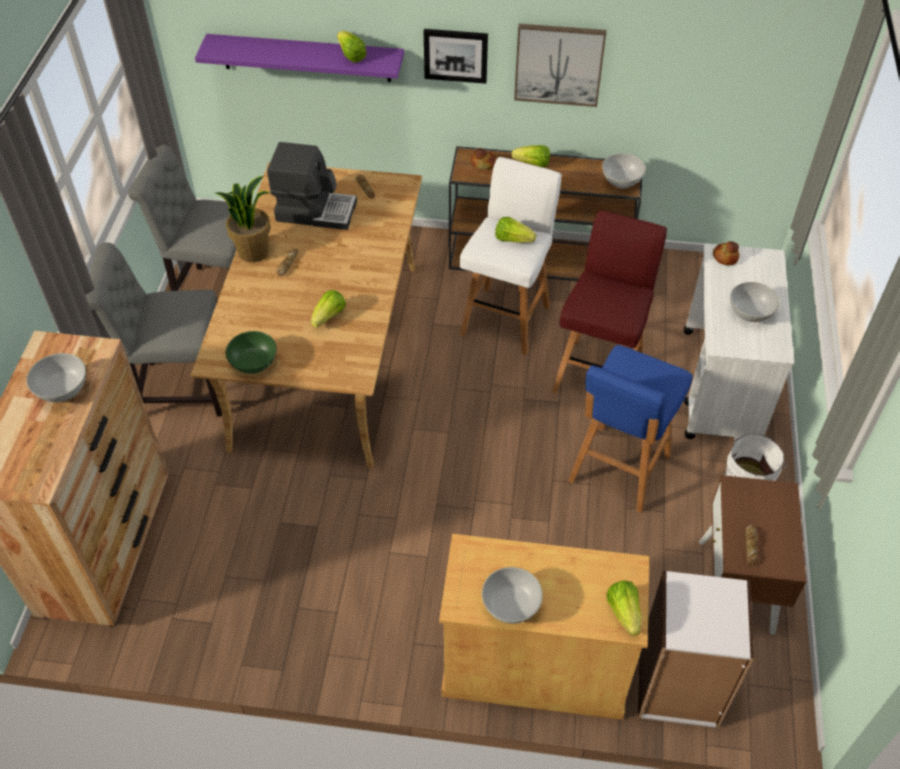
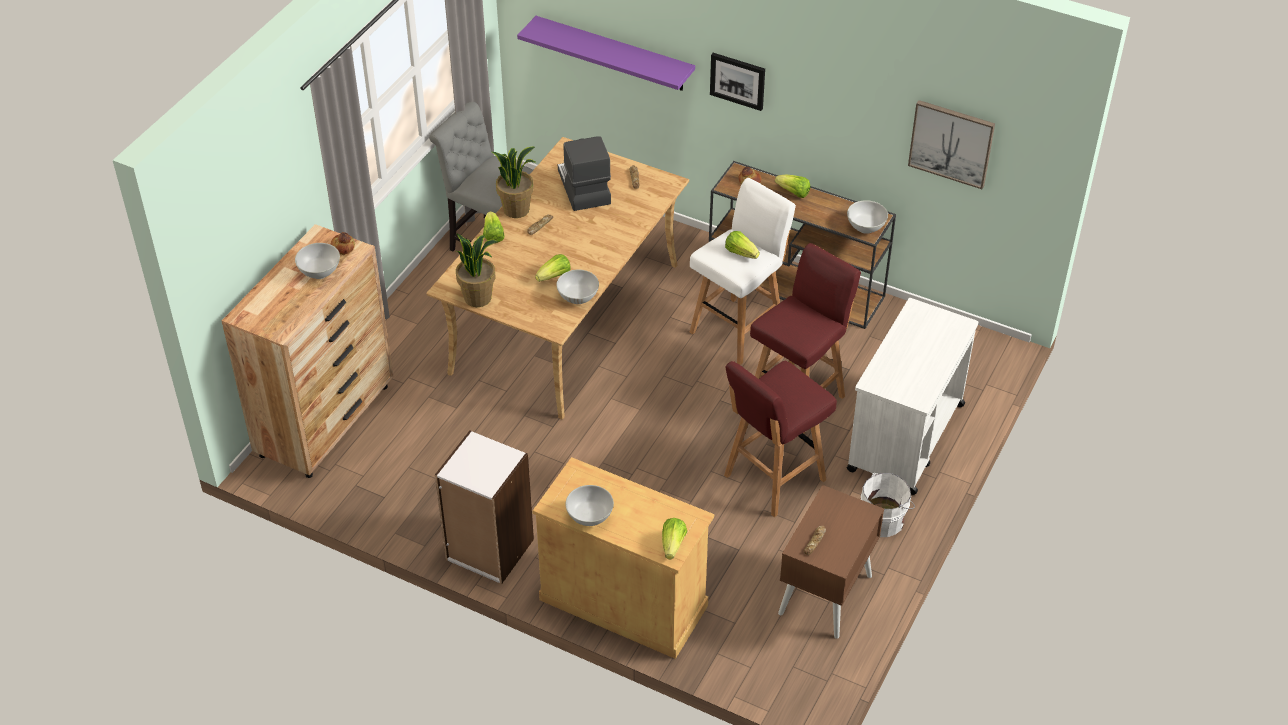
camera: 20 degrees right, 5 degrees down
grey chair [86,242,222,416] -> none
green bowl [226,331,277,374] -> potted plant [455,233,498,307]
coffee machine [267,142,357,230] -> coffee machine turned 135 degrees counterclockwise [558,136,611,211]
lettuce [337,31,367,63] -> lettuce moved to [483,211,504,243]
picture [514,24,606,107] -> picture moved to [908,100,995,189]
blue stool [568,345,692,513] -> red stool [724,361,837,517]
white bookcase [638,570,754,728] -> white bookcase moved to [435,430,534,584]
bread [713,241,739,266] -> bread moved to [331,232,355,255]
white bowl [730,282,780,322] -> white bowl moved to [556,270,599,304]

